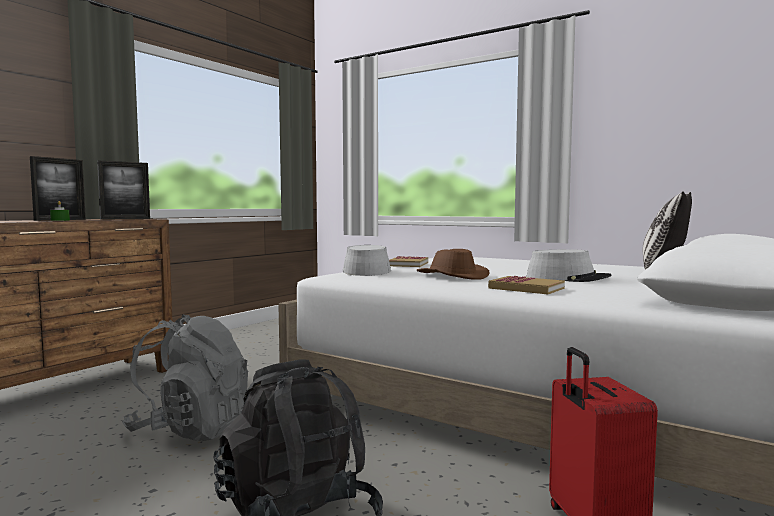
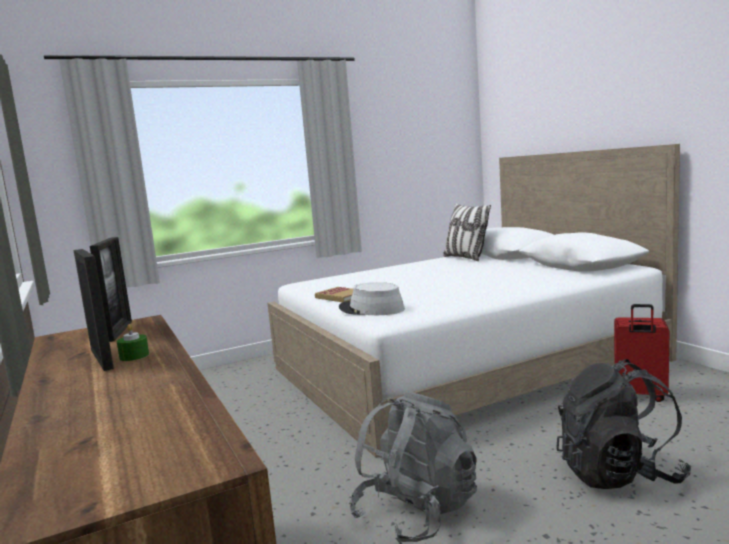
camera: 60 degrees left, 5 degrees up
brown hat [416,249,489,280] -> none
book [488,276,565,294] -> none
grey hat [526,249,612,282] -> none

